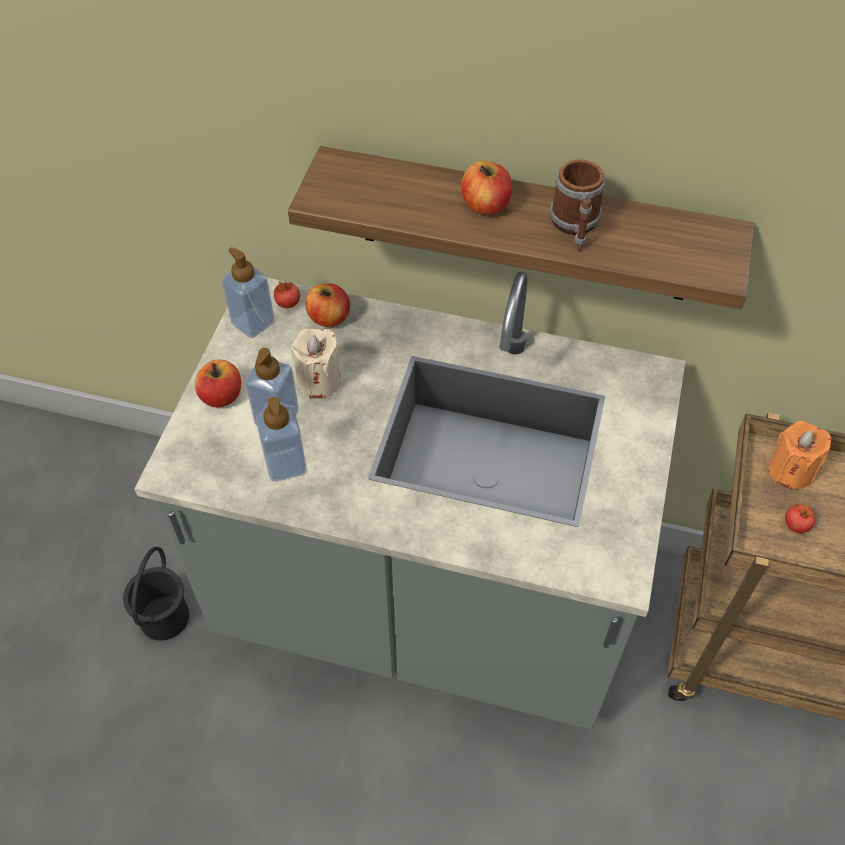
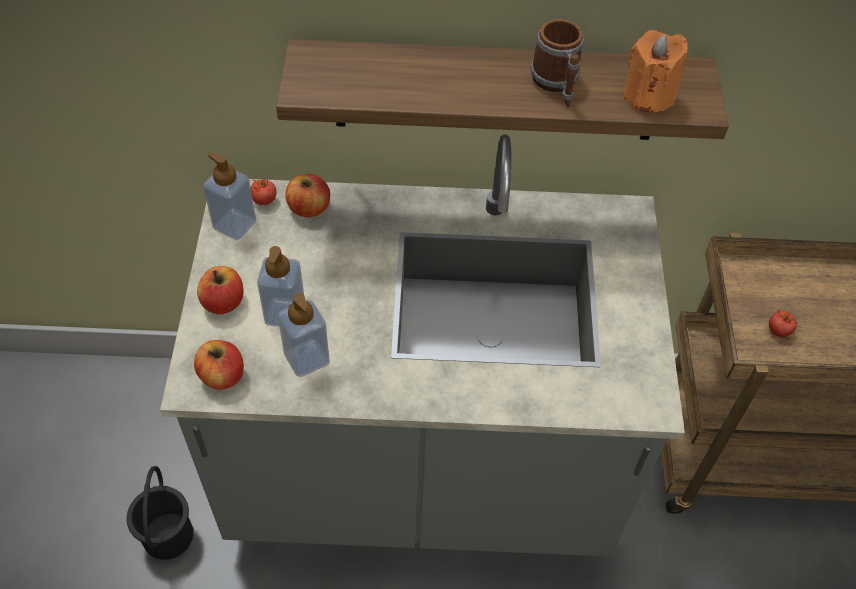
camera: 15 degrees left, 0 degrees up
beige candle [291,328,343,399] -> none
apple [461,161,512,215] -> apple moved to [194,340,244,390]
orange candle [768,421,831,489] -> orange candle moved to [624,30,688,112]

